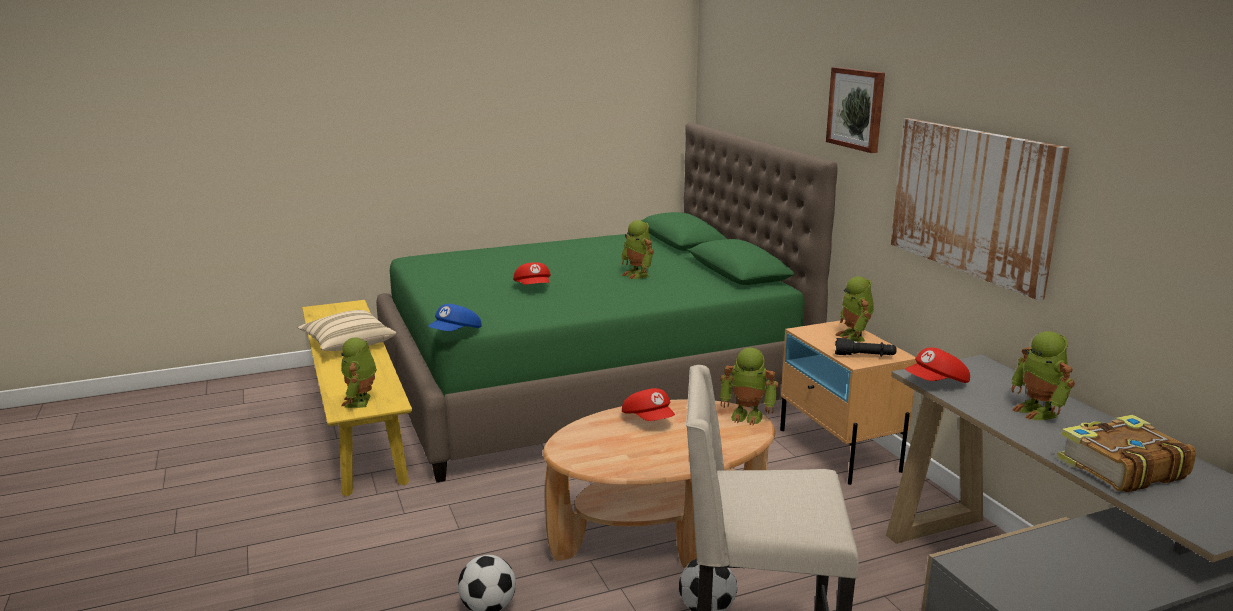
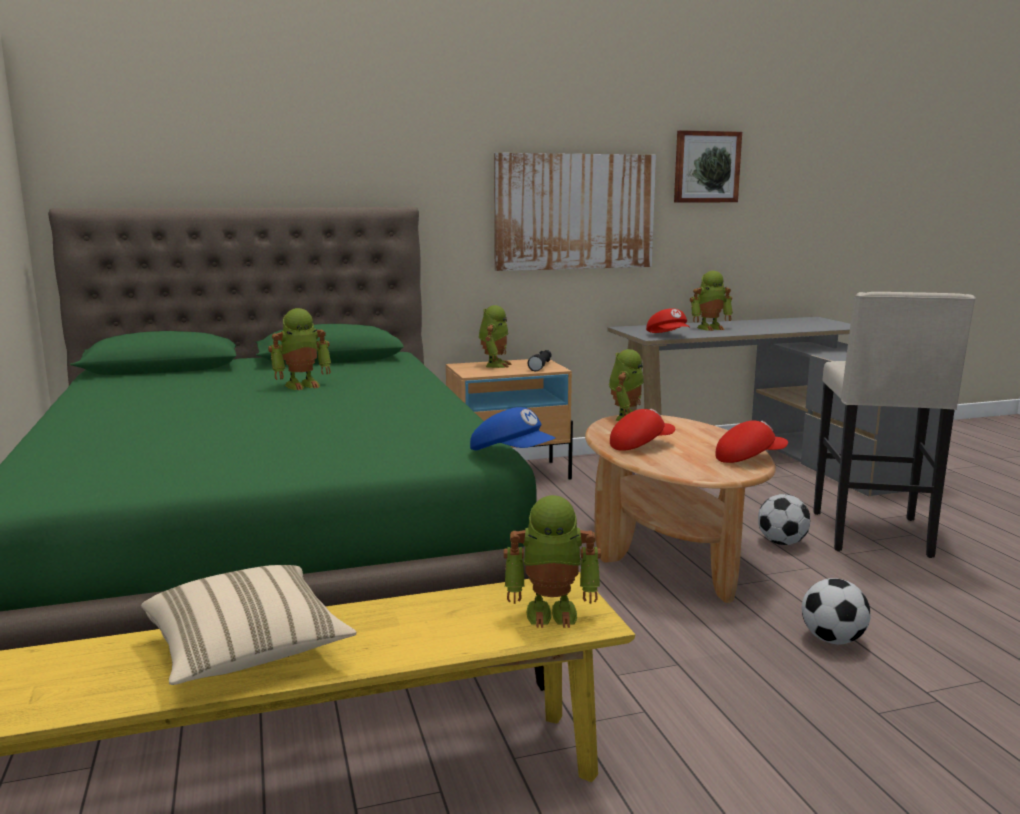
camera: 85 degrees left, 5 degrees down
red cap [513,262,551,285] -> red cap moved to [715,421,788,463]
picture [826,67,885,153] -> picture moved to [674,130,742,203]
toy robot [835,276,874,342] -> toy robot turned 75 degrees counterclockwise [479,305,512,368]
book [1057,415,1196,492] -> none

